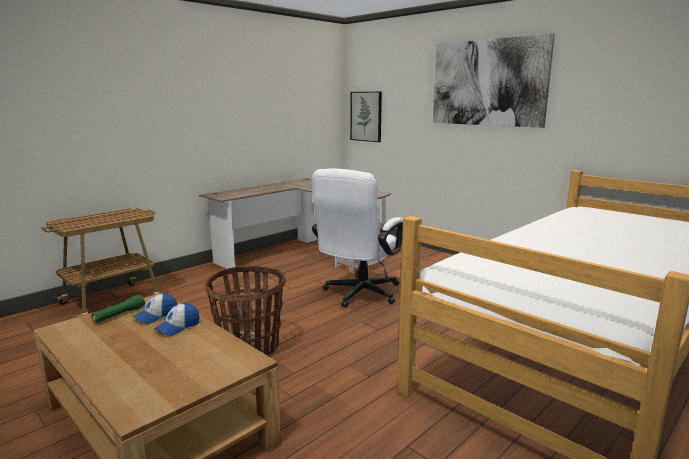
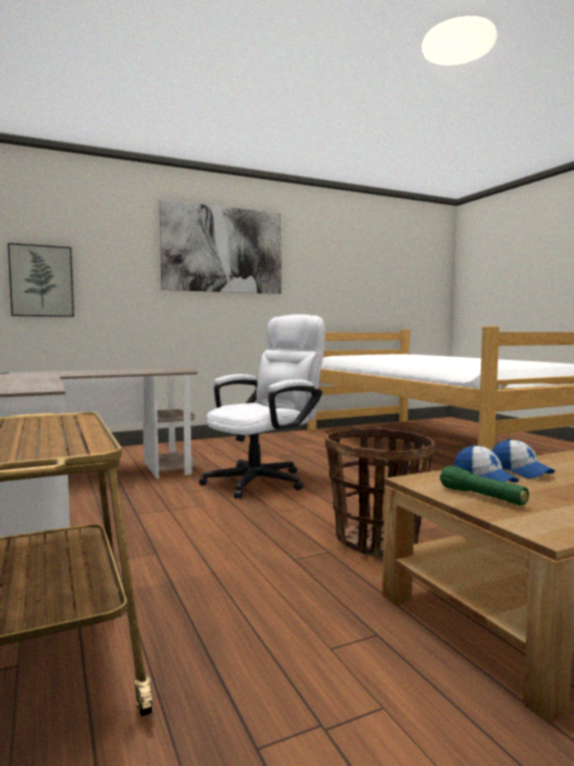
camera: 70 degrees left, 10 degrees down
white office chair [312,169,403,308] -> white office chair turned 90 degrees counterclockwise [199,314,325,499]

